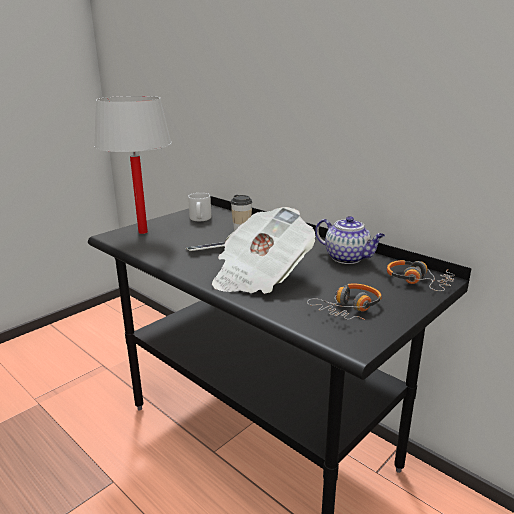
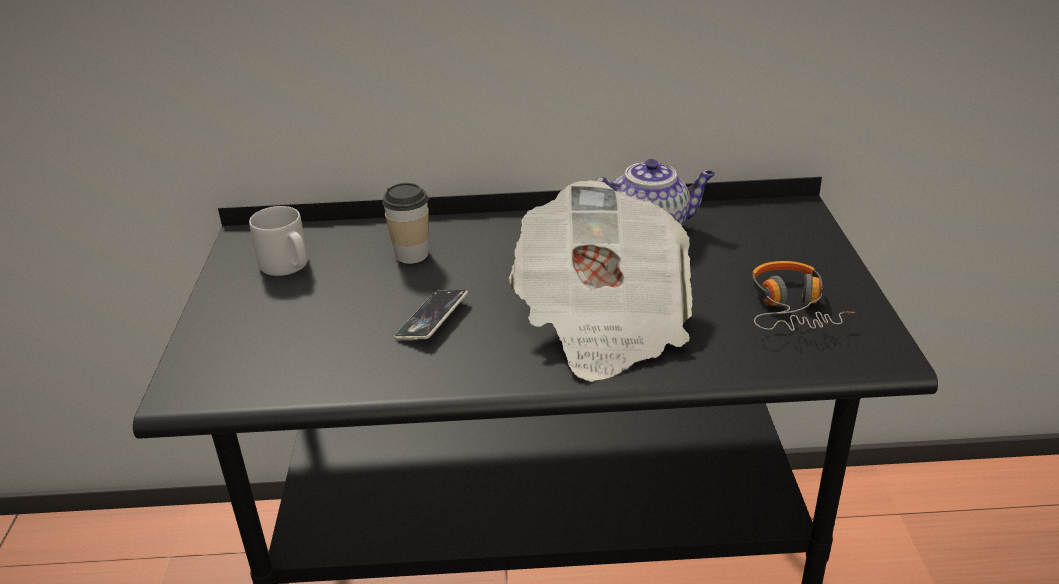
camera: 45 degrees left, 10 degrees up
white table lamp [94,96,172,234] -> none
headphones [387,260,455,291] -> none

